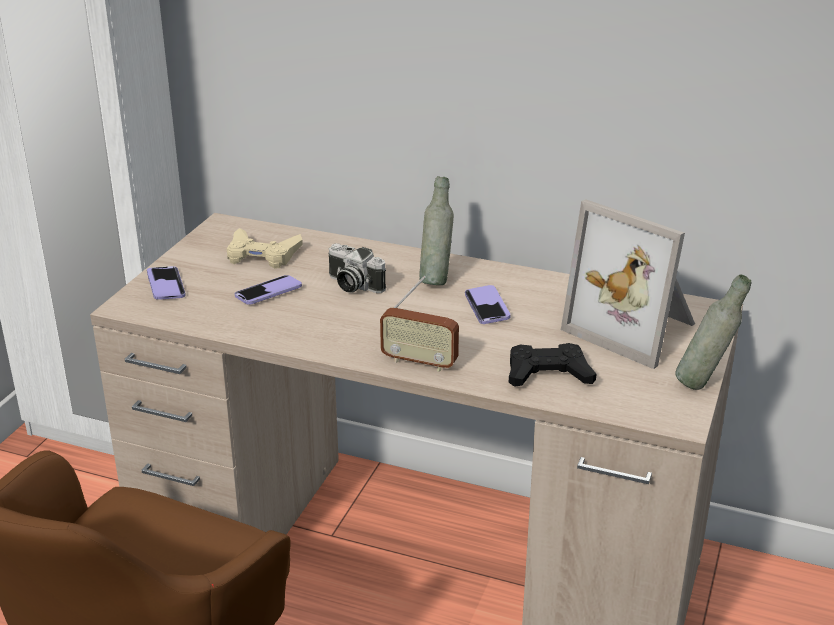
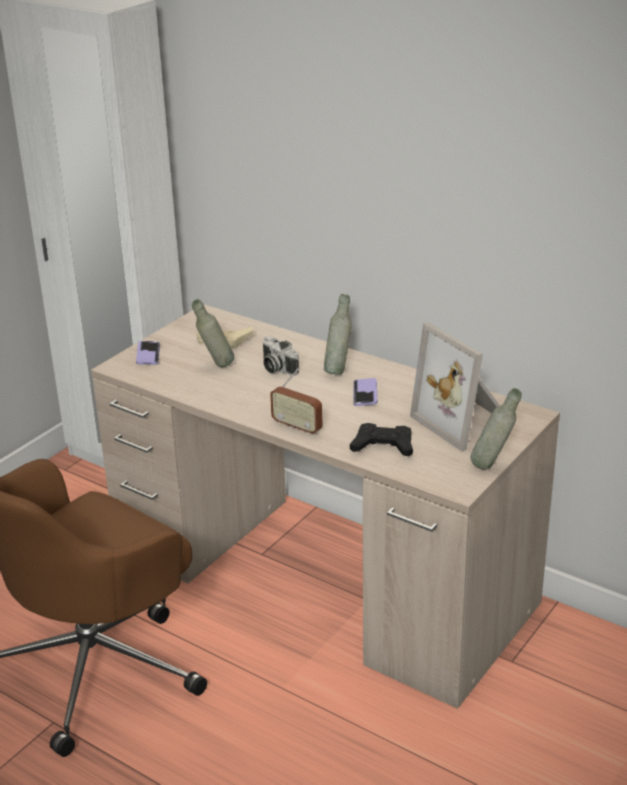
camera: 15 degrees right, 0 degrees up
phone [235,275,302,305] -> grey bottle [192,299,234,367]

